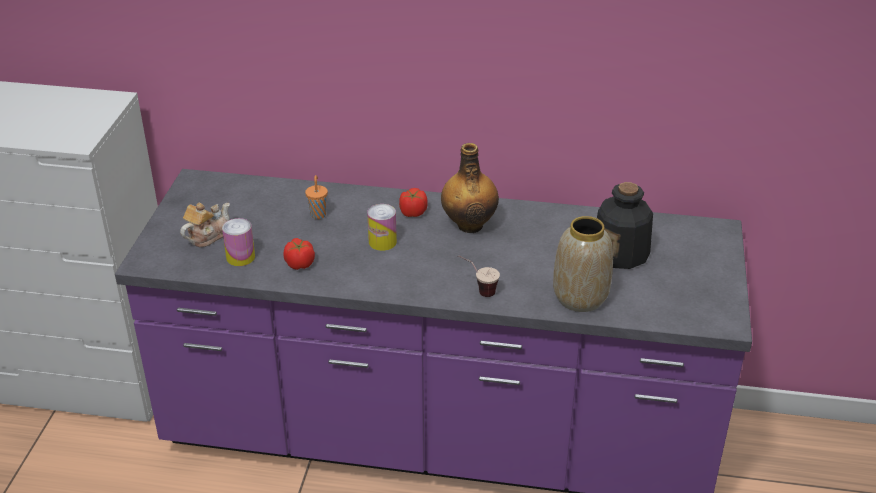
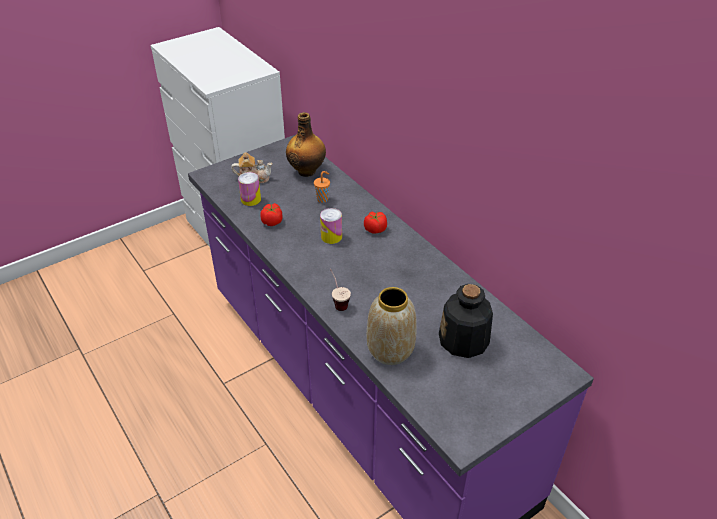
camera: 45 degrees right, 5 degrees up
bottle [441,143,499,233] -> bottle moved to [286,112,326,177]

